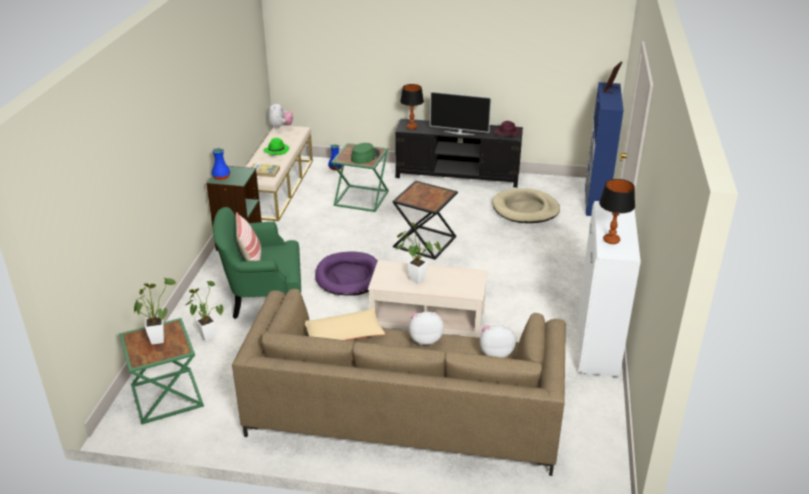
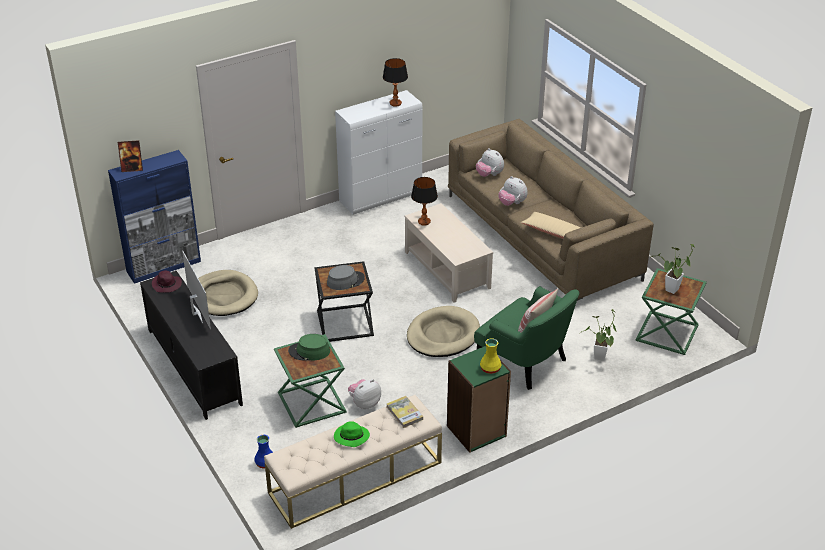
camera: 130 degrees left, 5 degrees up
blue vase [212,148,230,180] -> yellow vase [480,338,502,374]
plush toy [268,102,293,129] -> plush toy moved to [348,379,381,409]
purple dog bed [315,252,378,296] -> beige dog bed [407,306,480,357]
potted plant [395,223,441,284] -> none
table lamp [400,84,424,130] -> table lamp moved to [411,177,438,226]
none -> grey hat [327,265,365,290]

